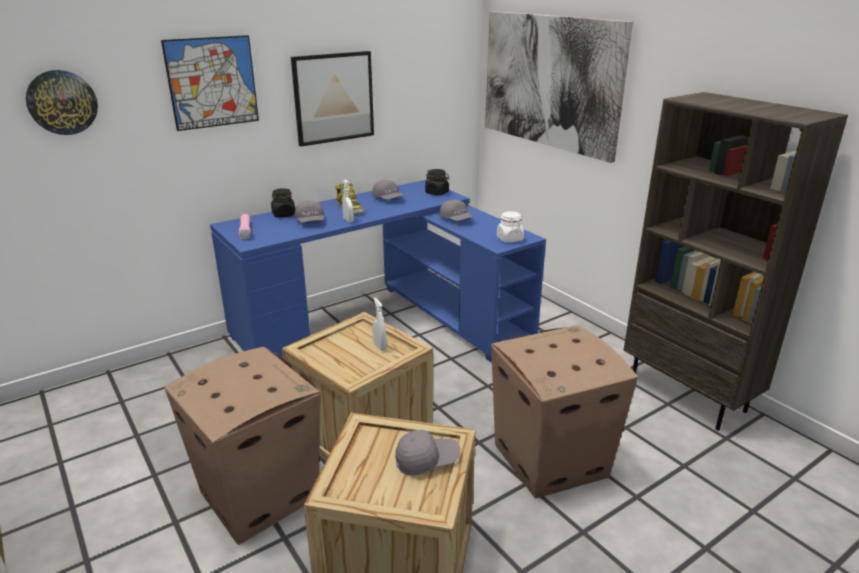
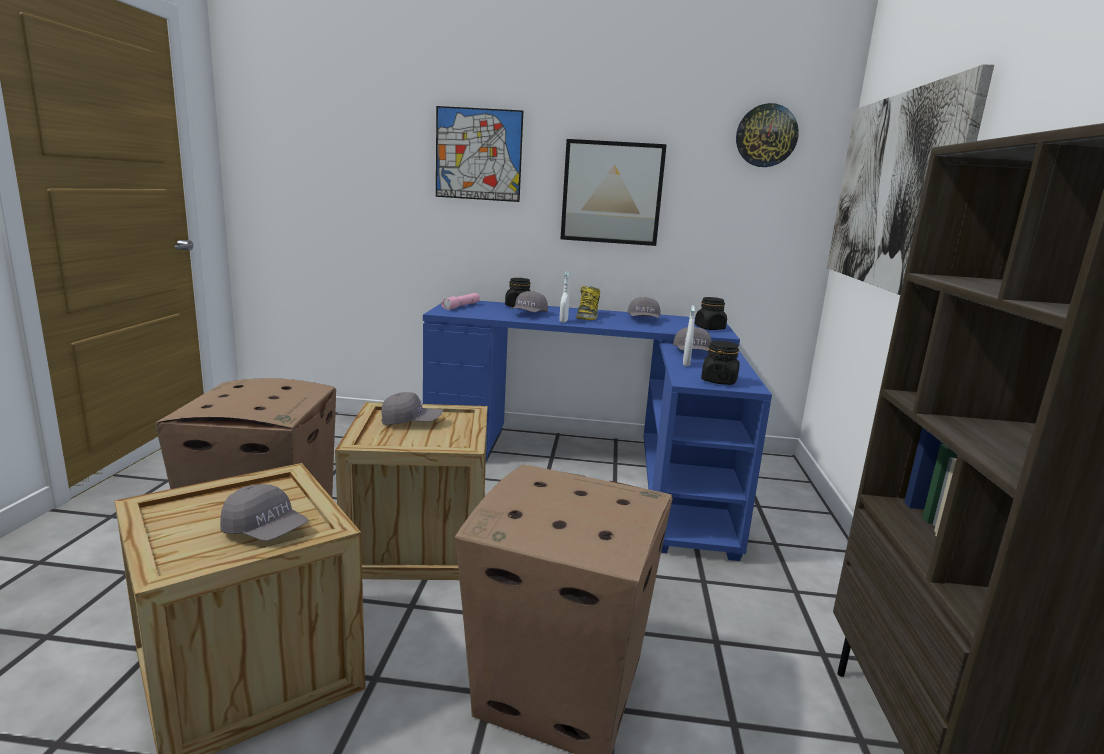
camera: 40 degrees right, 10 degrees down
wall clock [26,70,98,135] -> wall clock moved to [736,103,799,167]
white spray bottle [372,298,387,351] -> white spray bottle moved to [683,305,695,366]
white jar [497,211,524,242] -> black jar [701,341,740,385]
none -> grey cap [381,392,443,425]

